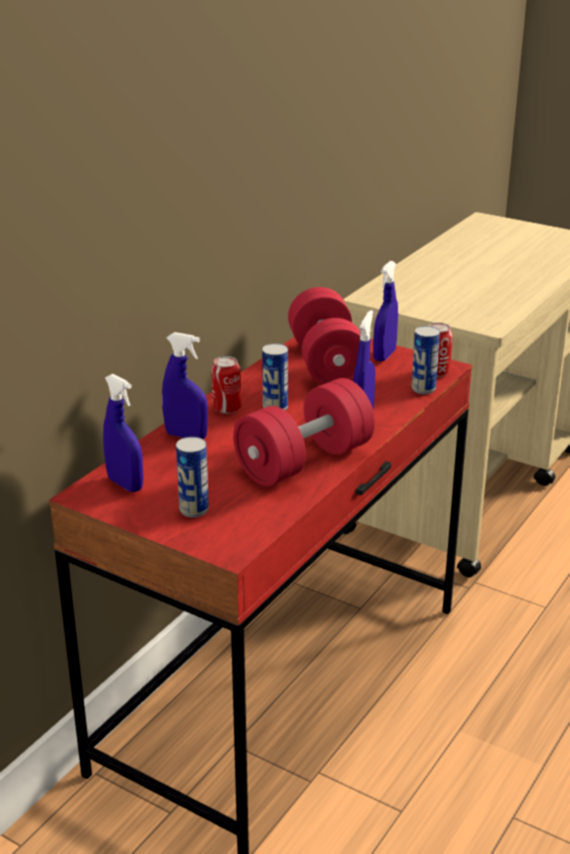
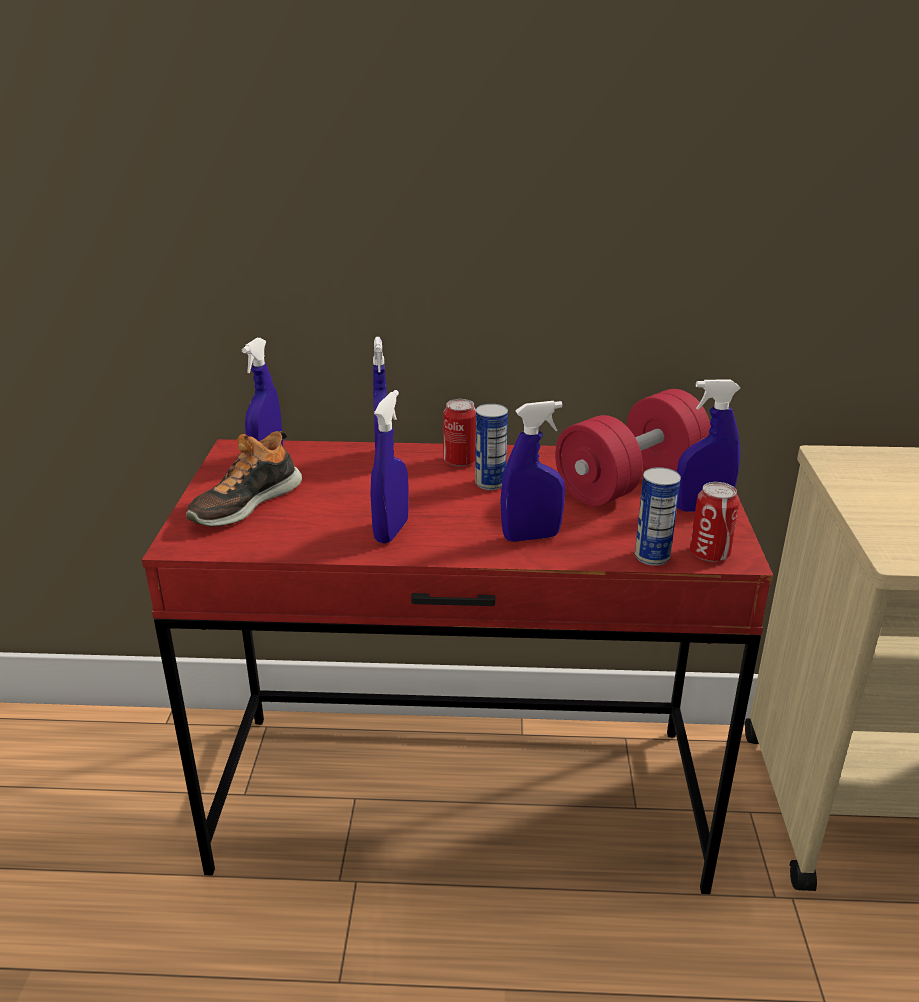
camera: 60 degrees right, 0 degrees up
can [176,437,209,517] -> shoe [186,431,302,527]
red dumbbell [233,378,375,486] -> blue spray bottle [370,390,409,544]

